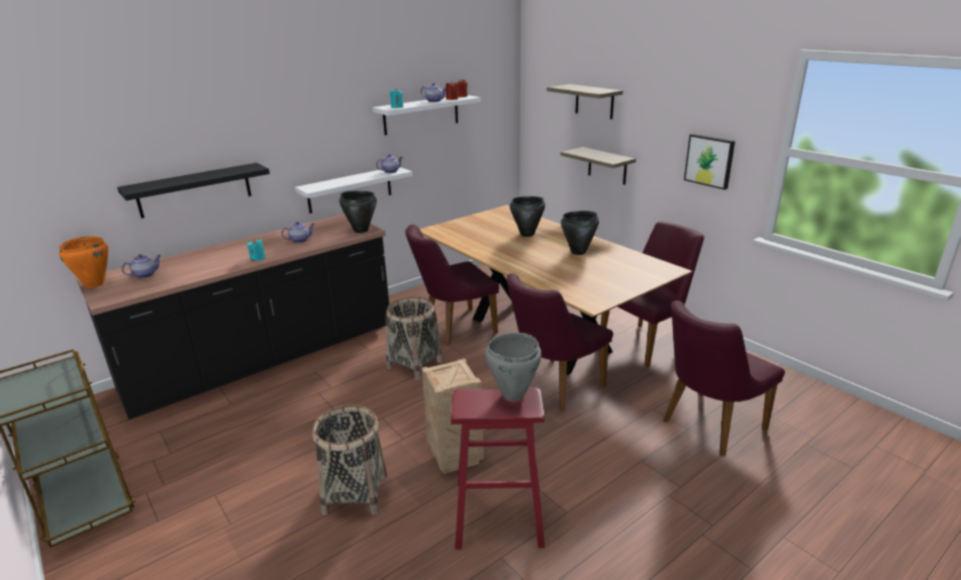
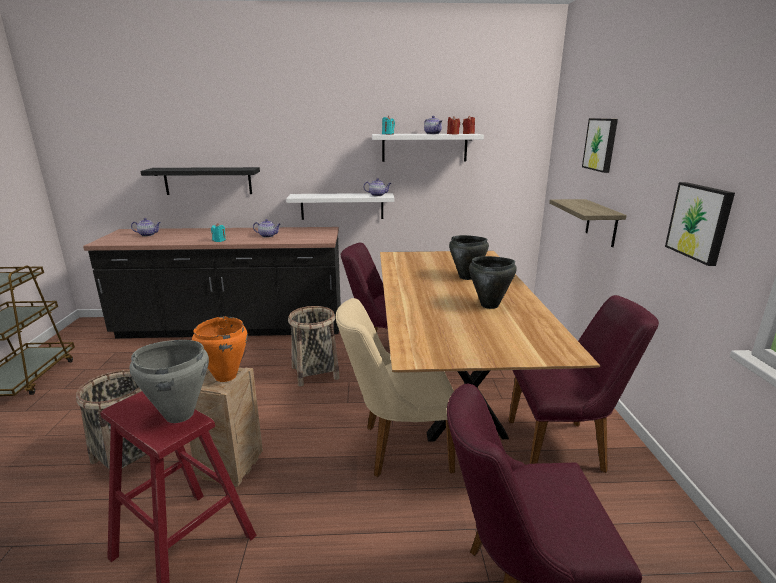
camera: 35 degrees right, 5 degrees down
orange cooking pot [59,236,108,288] -> orange cooking pot moved to [192,317,248,382]
black cooking pot [339,191,377,233] -> none
purple chair [507,273,613,411] -> beige chair [336,298,455,477]
shelf [547,84,623,119] -> picture [582,118,618,173]

